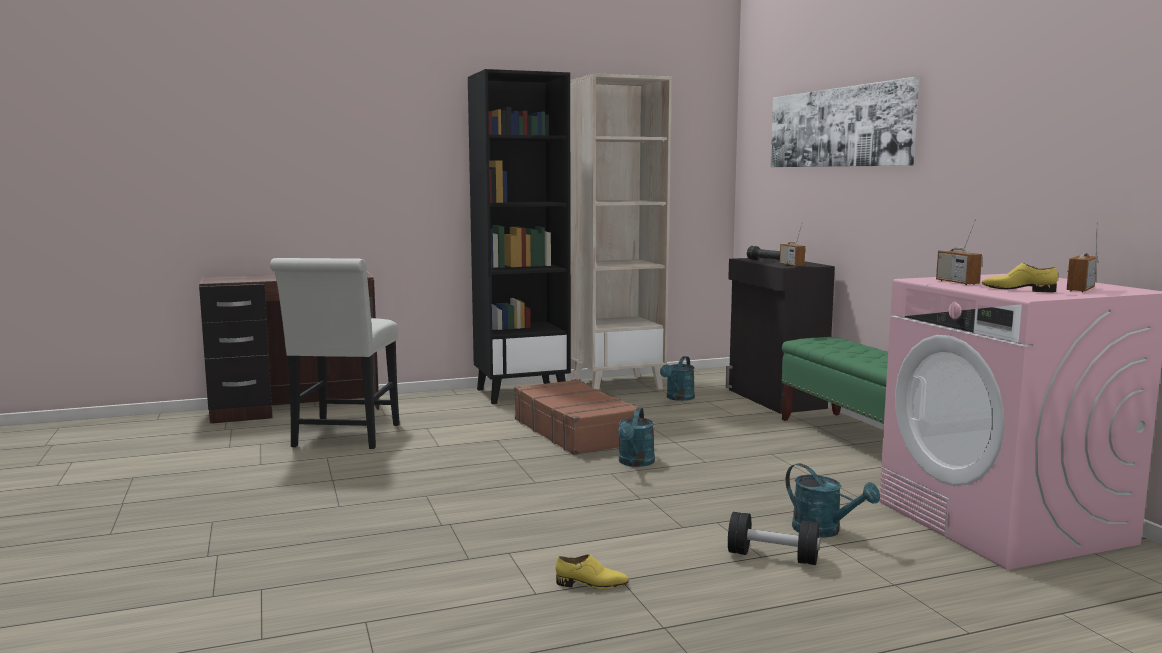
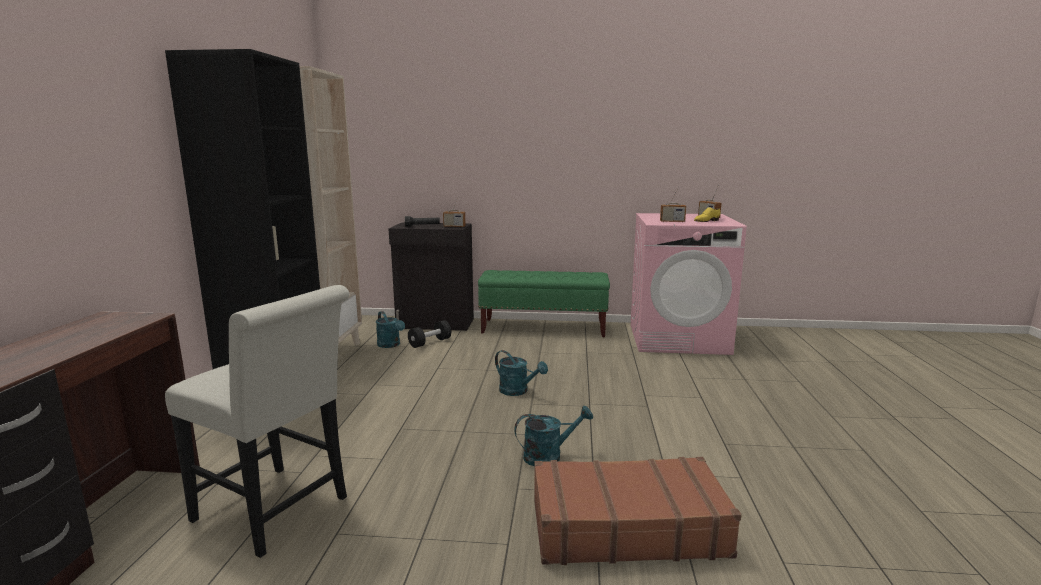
camera: 65 degrees left, 5 degrees up
brown suitcase [514,379,641,455] -> brown suitcase moved to [534,457,741,565]
yellow shoe [556,554,629,589] -> none
black dumbbell [728,512,820,565] -> black dumbbell moved to [408,320,451,348]
picture [771,77,919,167] -> none
turquoise watering can [785,463,880,537] -> turquoise watering can moved to [514,405,593,466]

